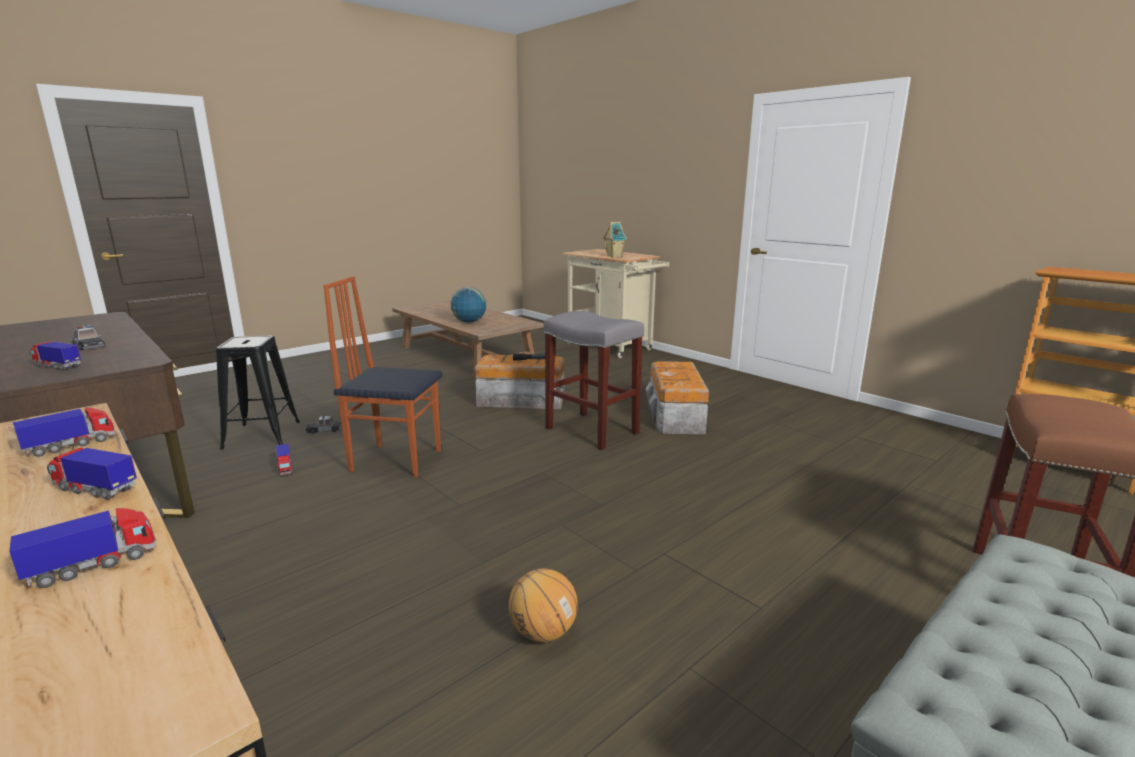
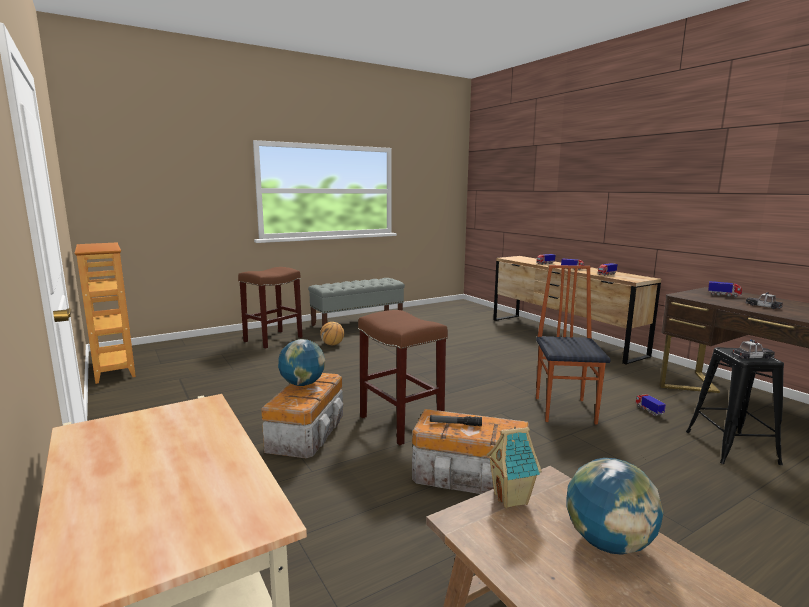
camera: 170 degrees left, 5 degrees down
toy car [306,415,341,434] -> toy car moved to [732,339,775,360]
chair [323,276,443,478] -> chair turned 105 degrees counterclockwise [536,265,611,425]
basketball [509,568,578,642] -> basketball moved to [320,322,344,345]
grey stool [544,311,644,450] -> brown stool [358,310,448,445]
toy house [603,222,627,258] -> toy house moved to [487,427,542,508]
none -> globe [278,339,325,386]

